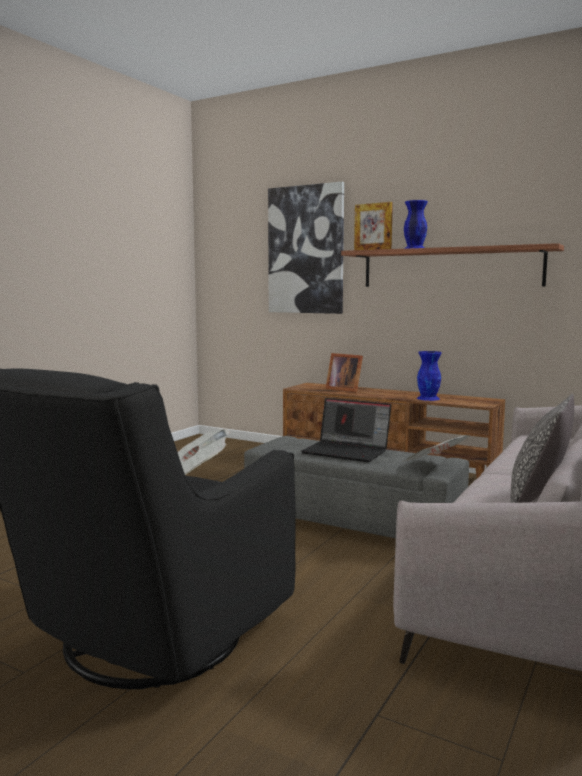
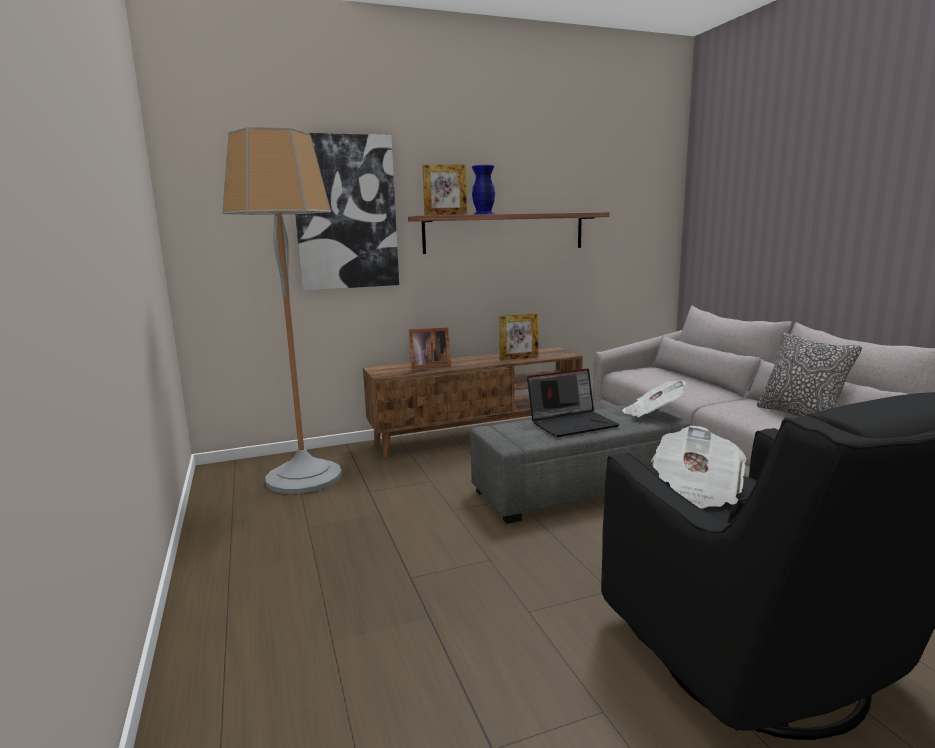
camera: 50 degrees left, 5 degrees up
blue vase [417,351,442,401] -> picture frame [499,313,539,361]
none -> floor lamp [222,127,342,494]

